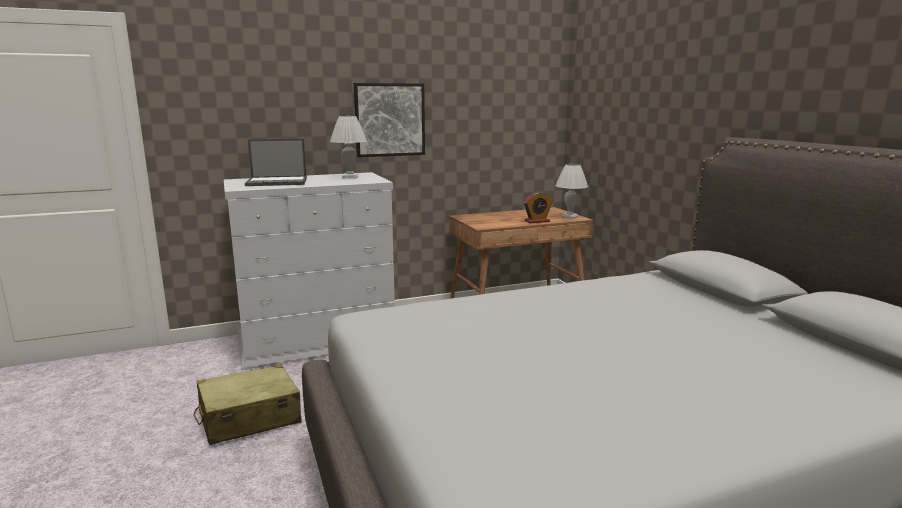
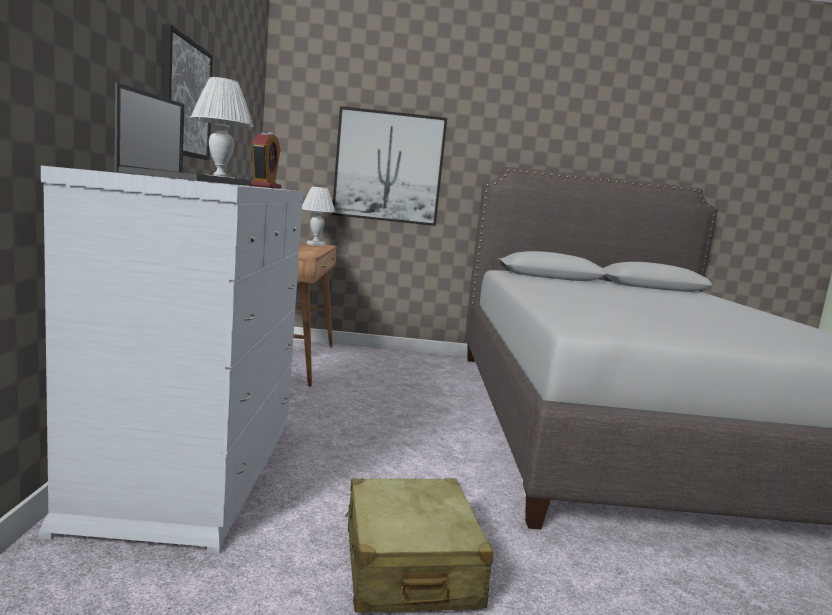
camera: 70 degrees left, 5 degrees down
alarm clock [524,192,553,223] -> alarm clock moved to [251,131,282,189]
none -> picture [332,106,447,226]

